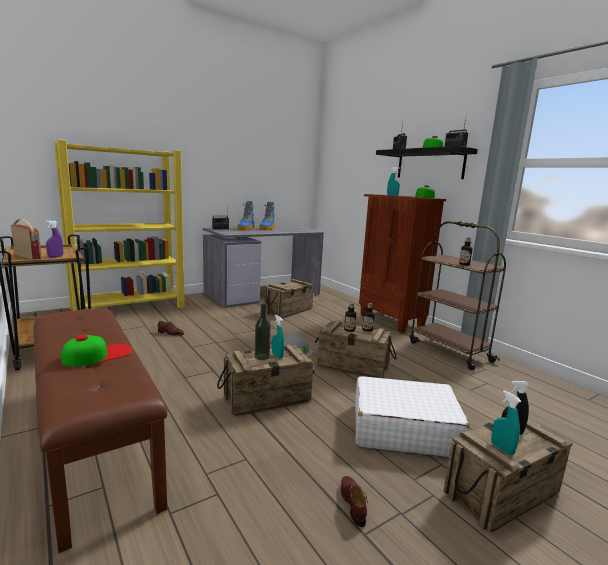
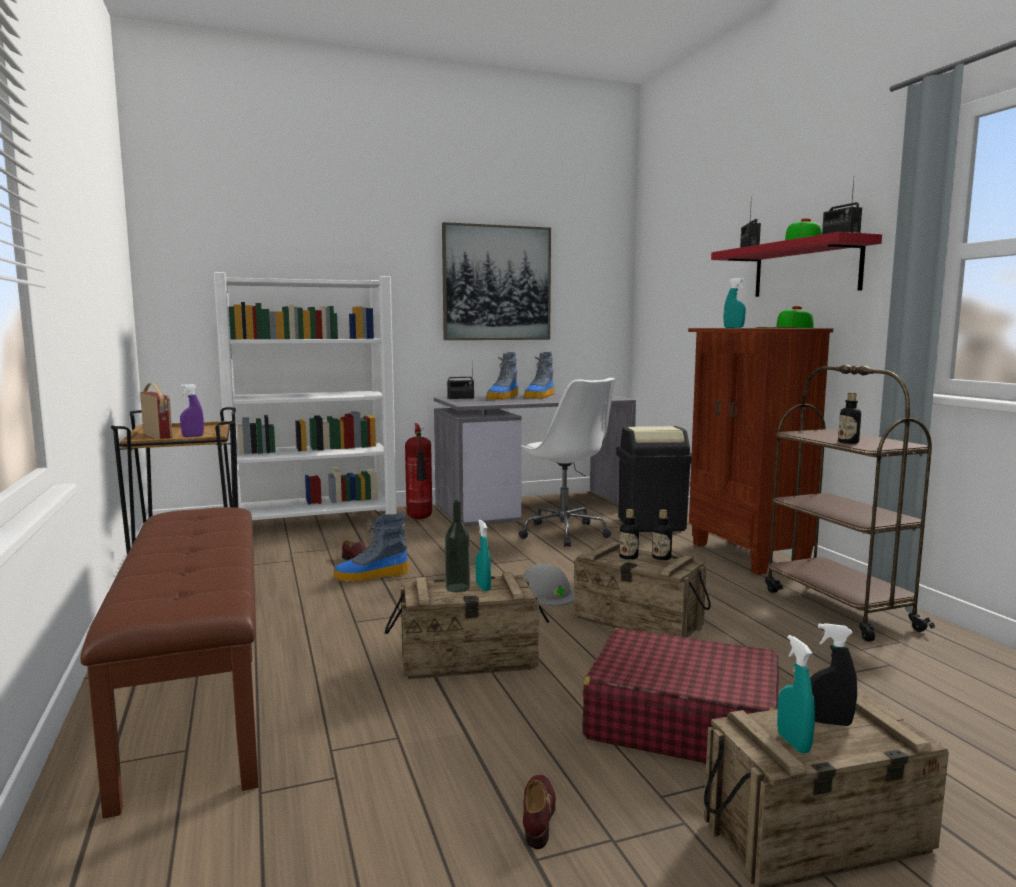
camera: 15 degrees right, 5 degrees down
yellow bookcase [54,139,185,311] -> white bookcase [214,272,397,520]
cap [61,334,132,366] -> none
crate [264,279,314,319] -> white office chair [519,378,616,547]
white suitcase [355,376,470,457] -> red suitcase [582,628,779,763]
black shelf [376,146,478,179] -> red shelf [711,232,882,297]
none -> boot [334,513,409,582]
none -> fire extinguisher [405,423,432,519]
none -> picture [442,222,551,340]
none -> black trash can [616,426,692,532]

